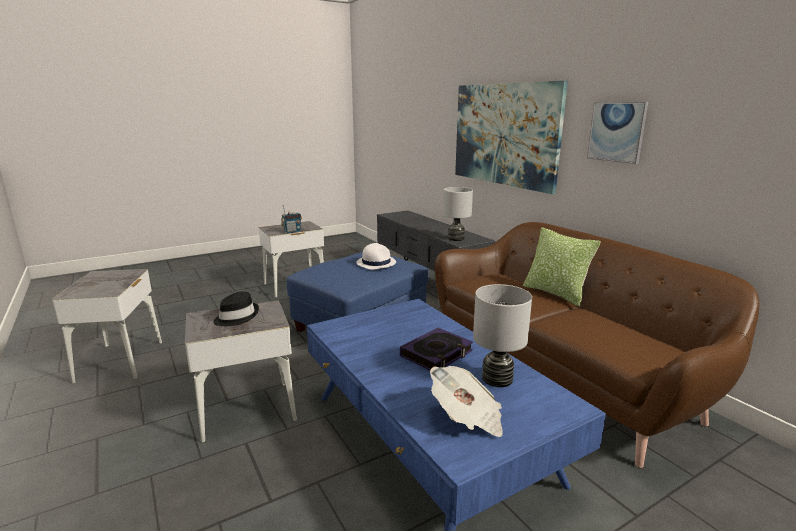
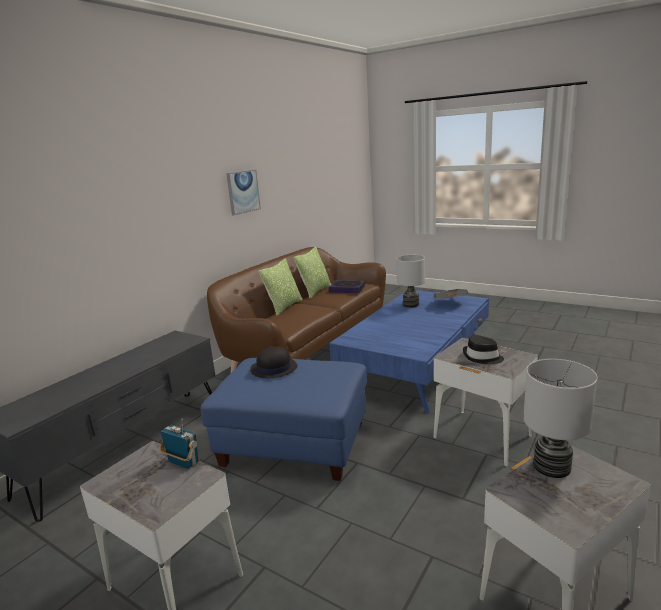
camera: 115 degrees left, 0 degrees up
white hat [356,243,396,270] -> black hat [250,346,297,378]
book [400,328,473,370] -> book moved to [329,280,365,293]
grey table lamp [443,187,473,241] -> grey table lamp moved to [523,359,597,478]
picture [455,81,568,194] -> none
none -> pillow [293,247,331,298]

